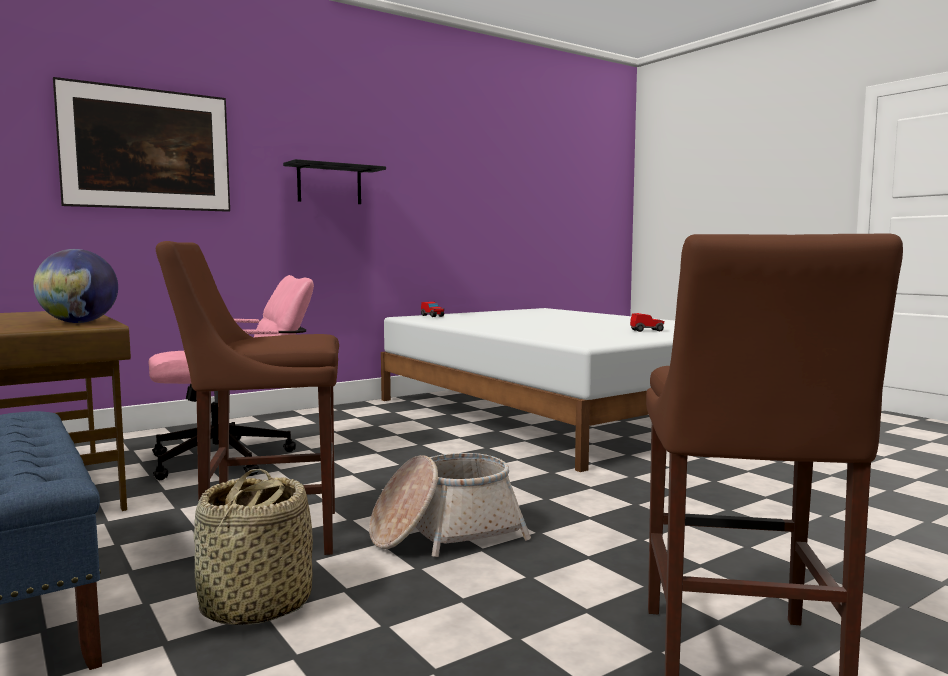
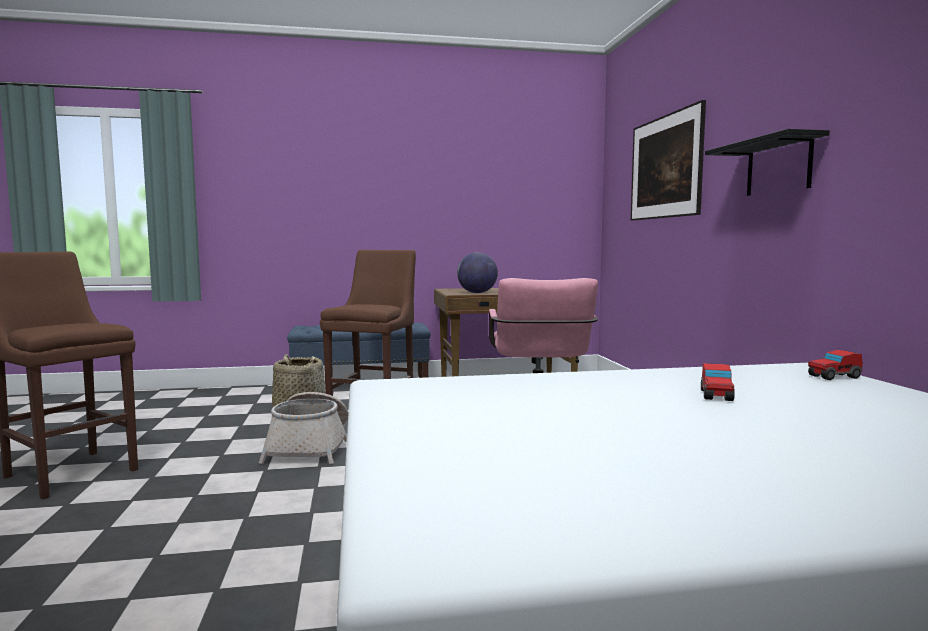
camera: 115 degrees right, 0 degrees up
toy car [630,313,665,332] -> toy car moved to [701,363,735,401]

